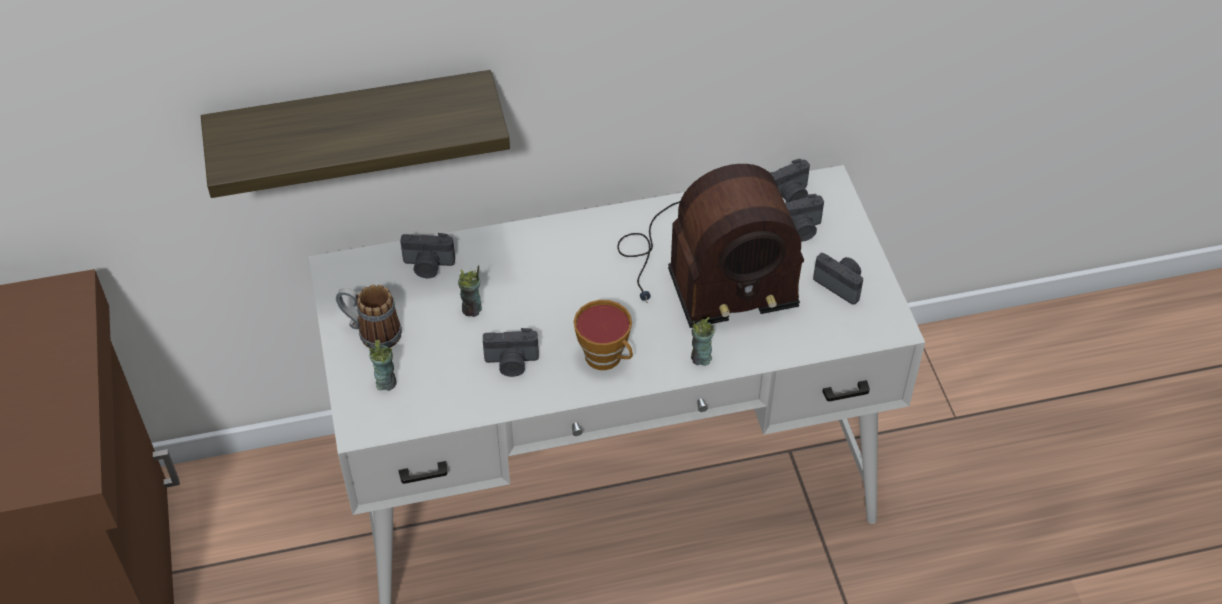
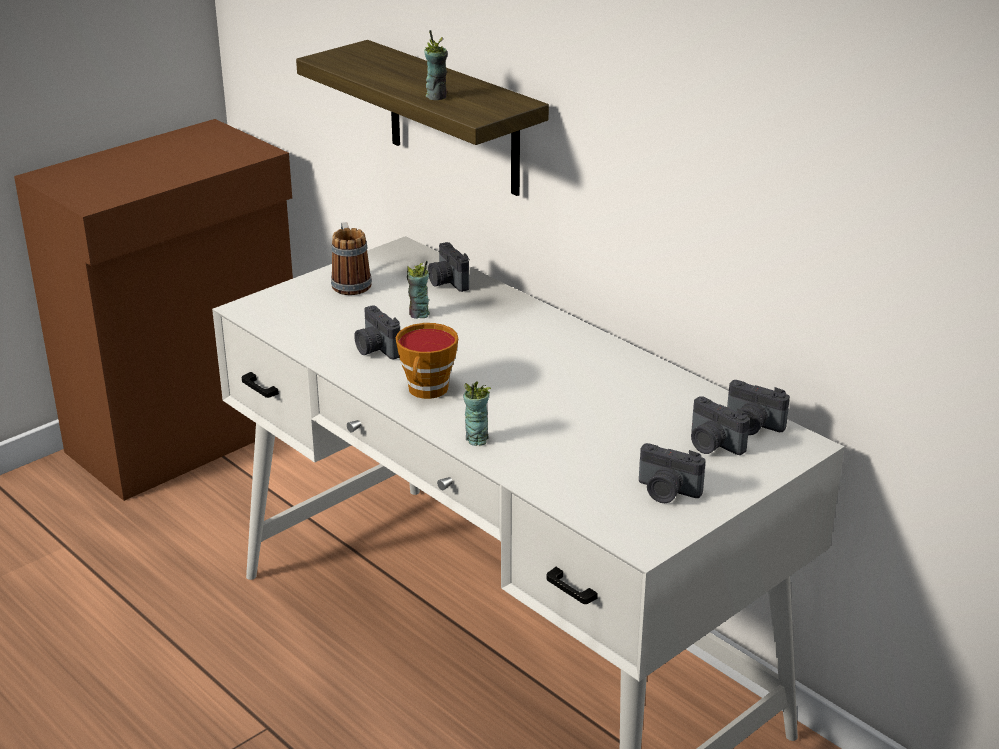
camera: 60 degrees right, 20 degrees down
cup [366,340,397,391] -> cup moved to [424,30,448,100]
radio [617,164,804,328] -> none
camera [813,253,863,304] -> camera turned 105 degrees clockwise [639,443,706,503]

